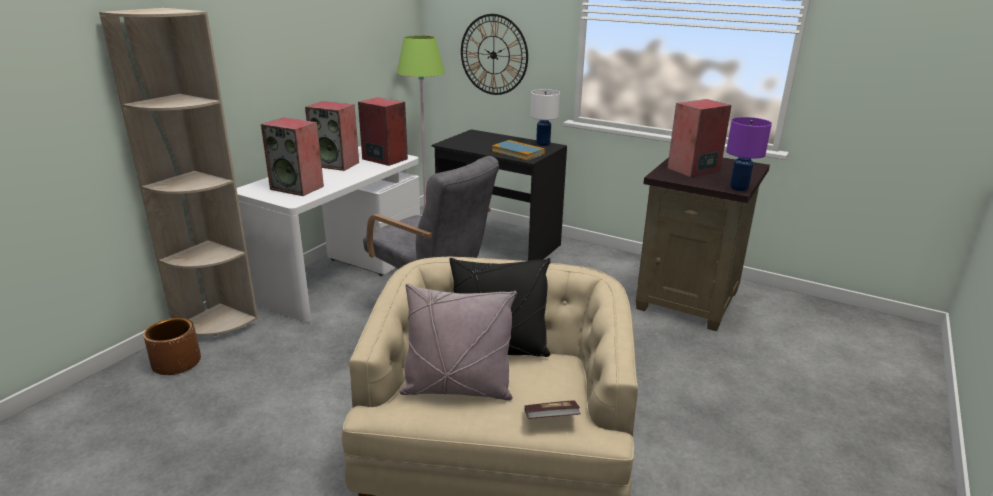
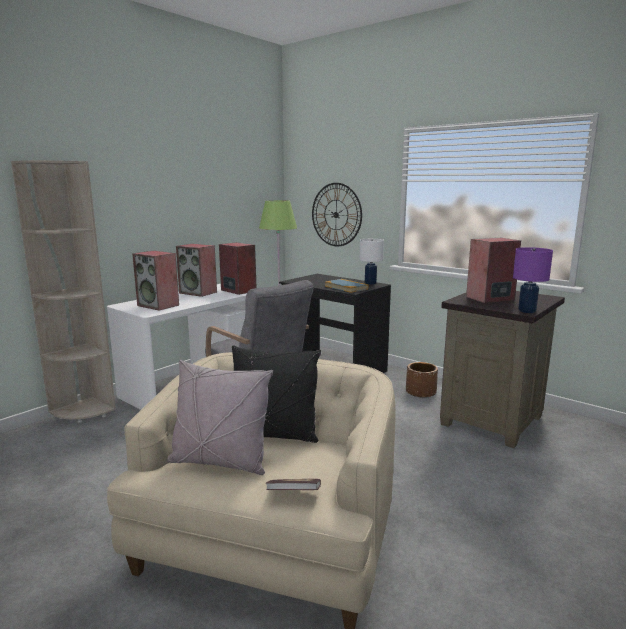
camera: 10 degrees right, 10 degrees down
brown planter [143,318,201,375] -> brown planter moved to [406,362,438,398]

